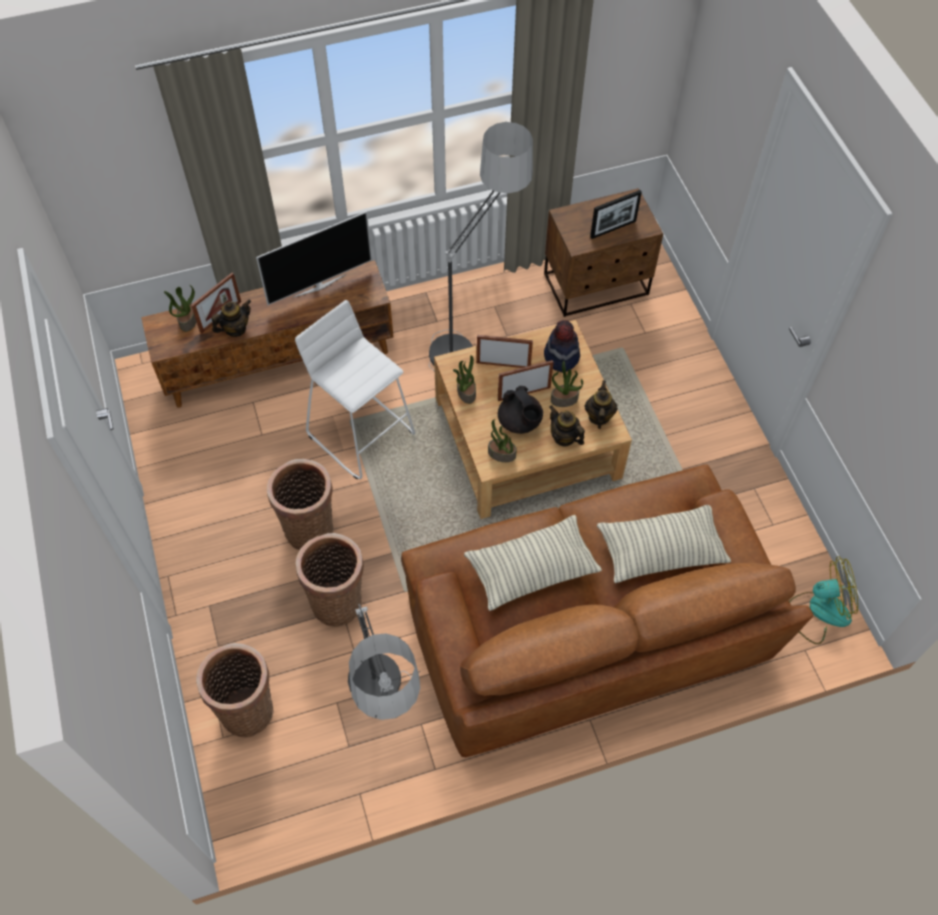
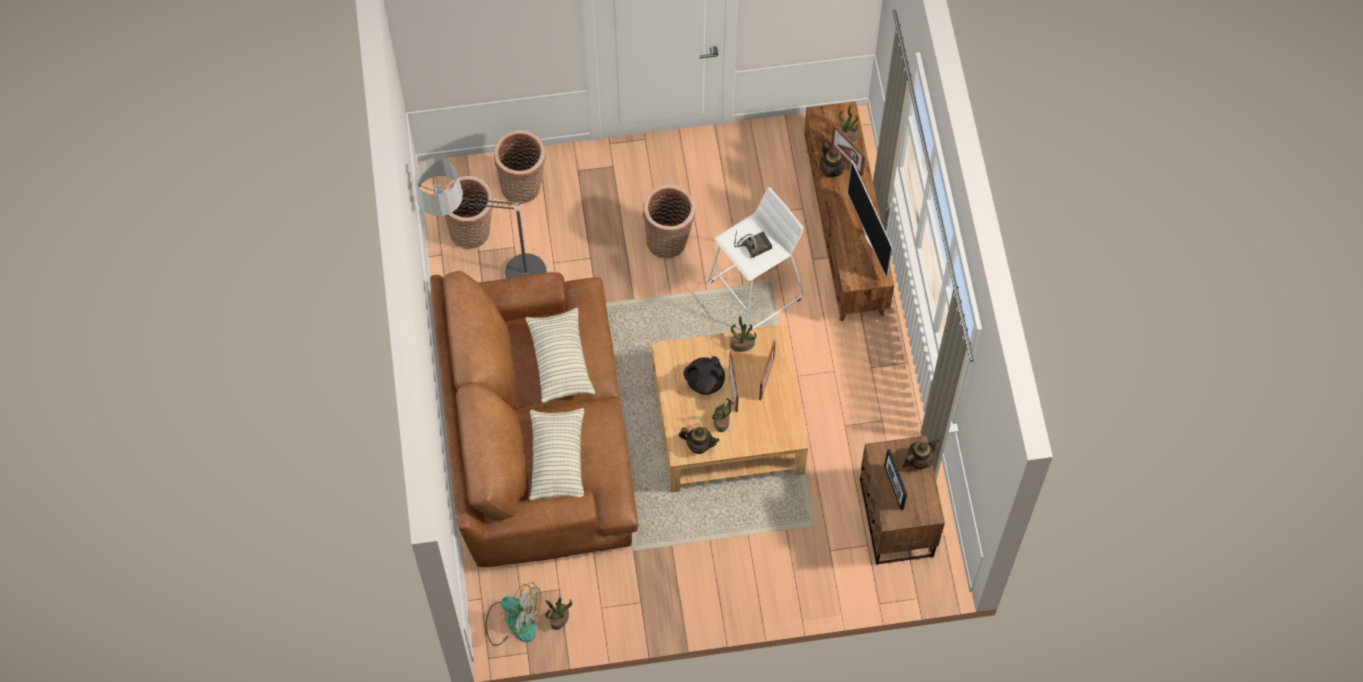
camera: 100 degrees right, 5 degrees up
basket [296,533,364,627] -> basket moved to [443,176,493,249]
floor lamp [429,122,533,371] -> none
potted plant [488,419,517,462] -> potted plant moved to [545,597,572,630]
hat [544,320,580,372] -> none
teapot [549,405,585,447] -> teapot moved to [903,438,939,469]
fan [789,556,858,644] -> fan turned 75 degrees counterclockwise [485,582,541,646]
none -> radio [734,230,772,258]

